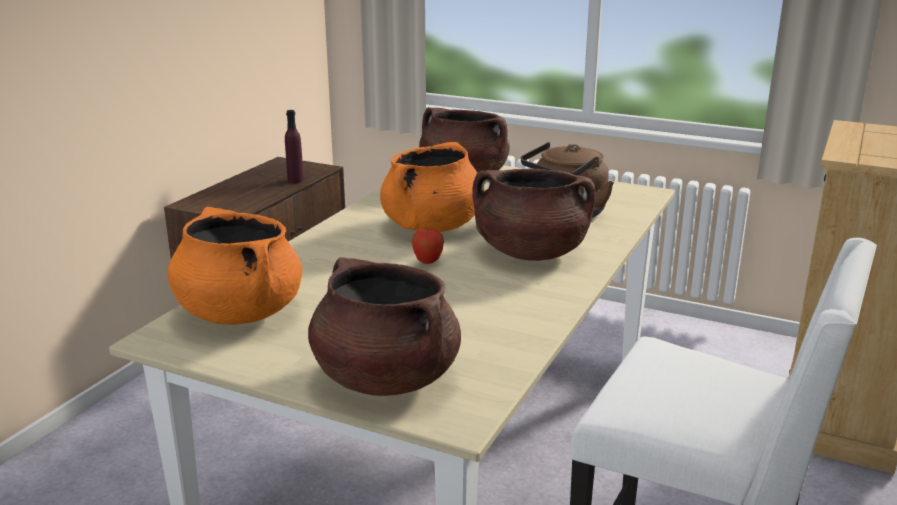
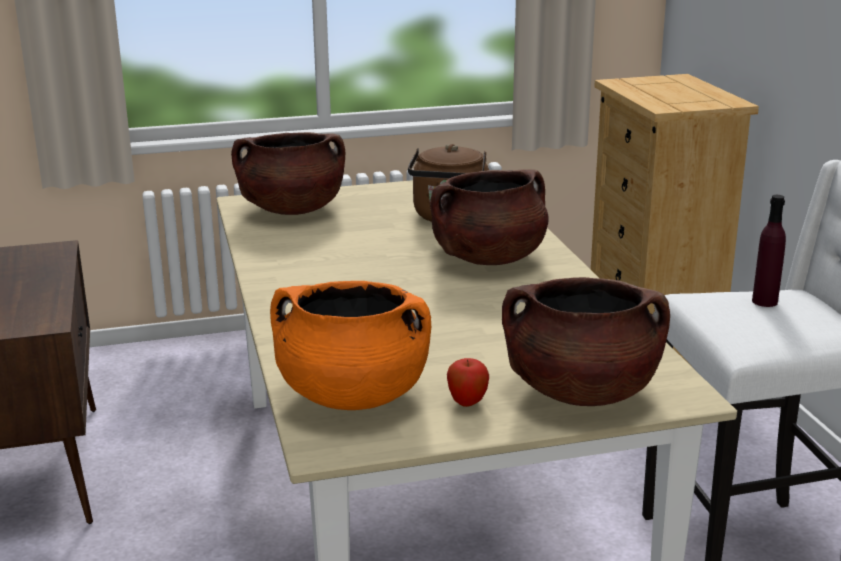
camera: 40 degrees left, 0 degrees up
purple bottle [285,110,304,183] -> purple bottle moved to [752,195,786,307]
orange cooking pot [380,142,484,232] -> none
apple [412,228,444,264] -> apple moved to [447,358,489,407]

